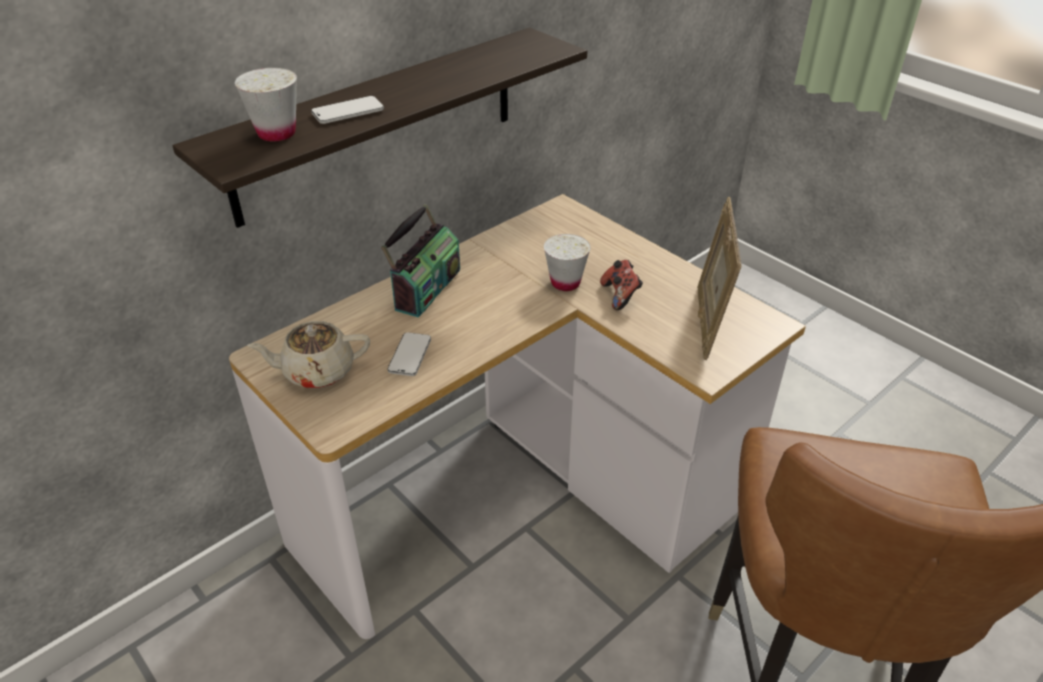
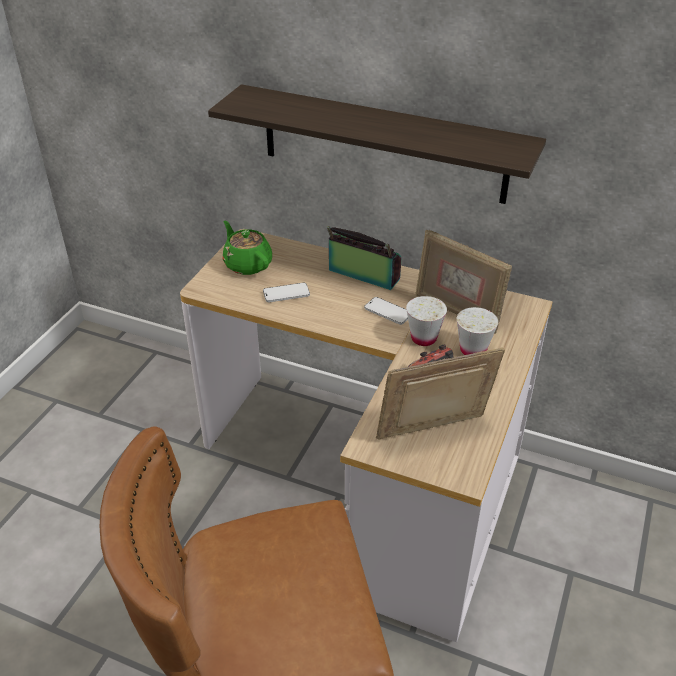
camera: 65 degrees right, 0 degrees up
white cup [235,68,297,142] -> white cup moved to [457,307,498,355]
beige teapot [247,321,370,388] -> green teapot [223,221,272,275]
phone [311,96,384,124] -> phone moved to [364,297,408,325]
radio [381,204,460,318] -> radio turned 150 degrees counterclockwise [327,226,401,290]
none -> picture frame [416,230,512,333]

